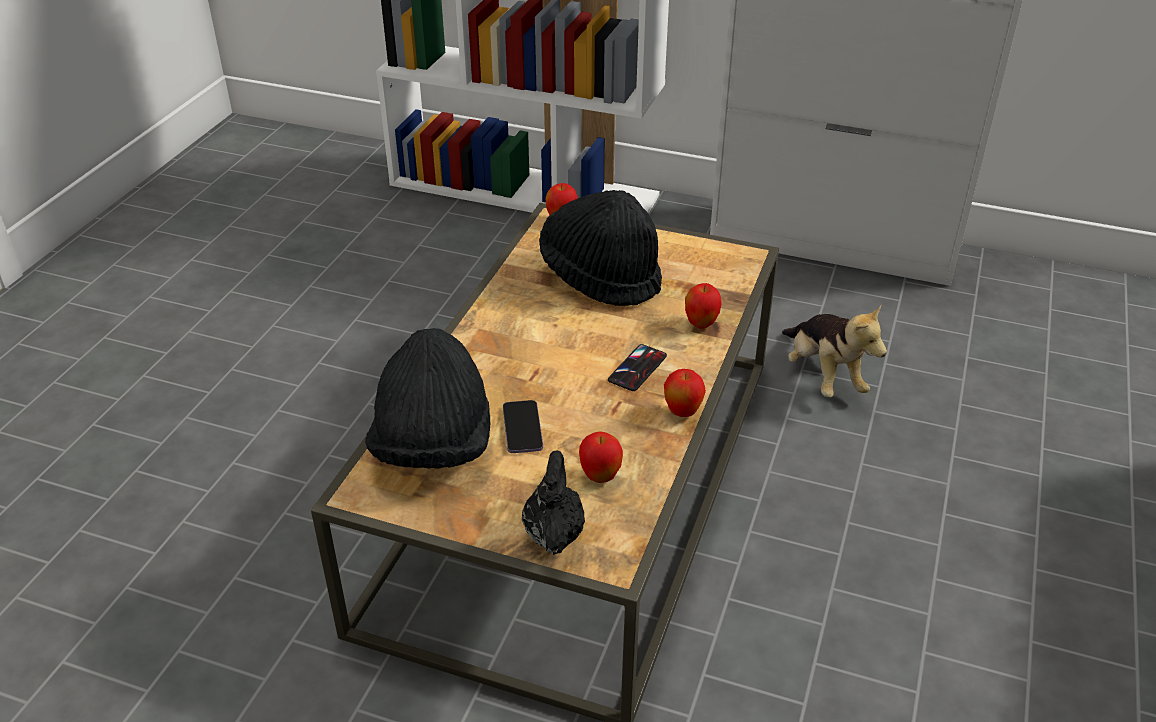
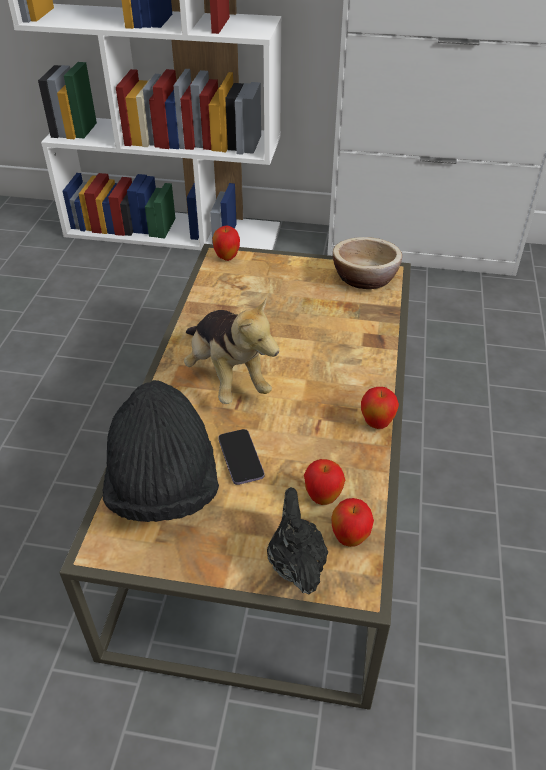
camera: 10 degrees left, 5 degrees up
black hat [539,190,662,306] -> none
phone [608,344,667,391] -> none
apple [685,283,722,329] -> apple moved to [331,498,374,547]
plush toy [782,305,887,397] -> plush toy moved to [184,296,279,404]
none -> bowl [333,237,402,289]

